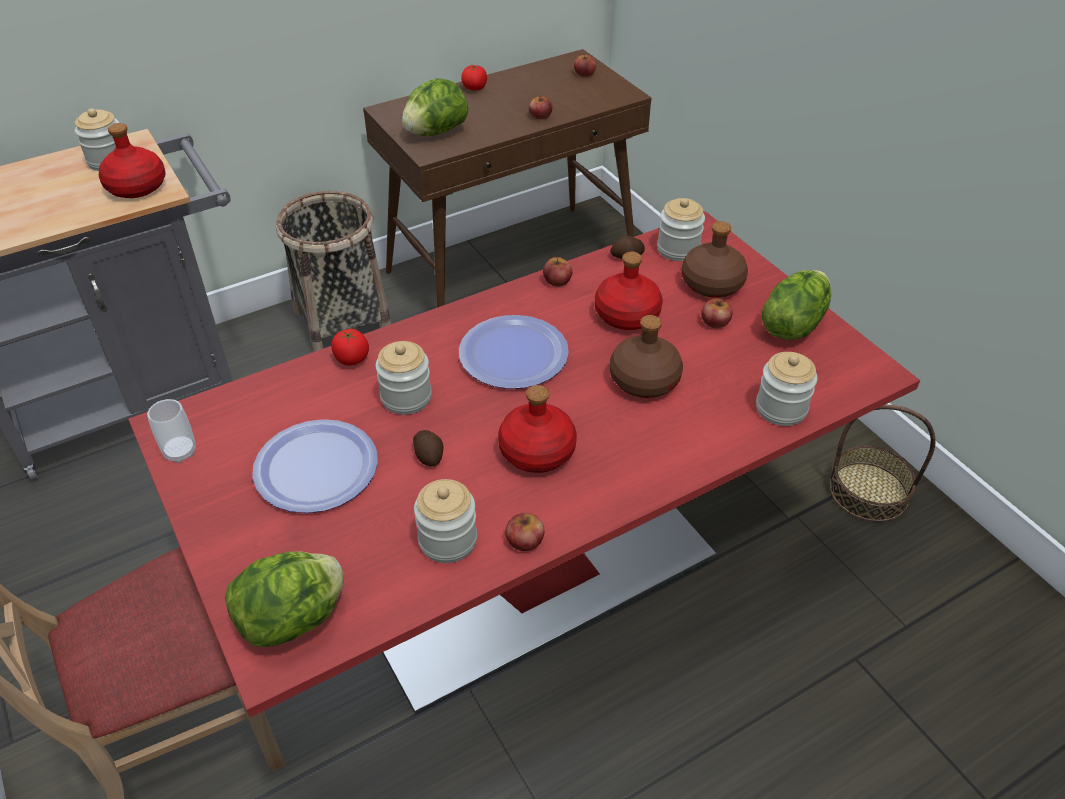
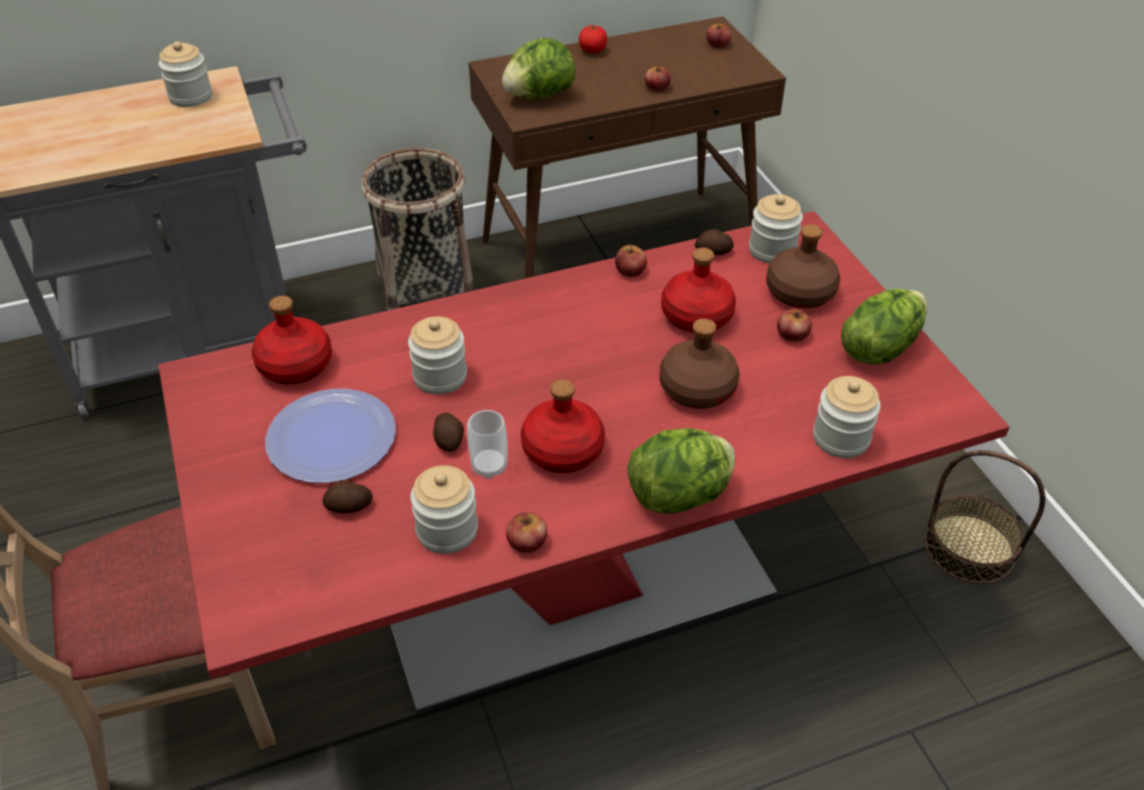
camera: 10 degrees right, 0 degrees up
red bottle [99,123,166,198] -> red bottle moved to [252,296,332,384]
cup [147,399,196,463] -> cup moved to [467,410,508,479]
lettuce [225,551,344,647] -> lettuce moved to [627,428,735,514]
tomato [331,329,369,366] -> none
plate [459,315,569,389] -> none
none -> potato [322,481,373,514]

